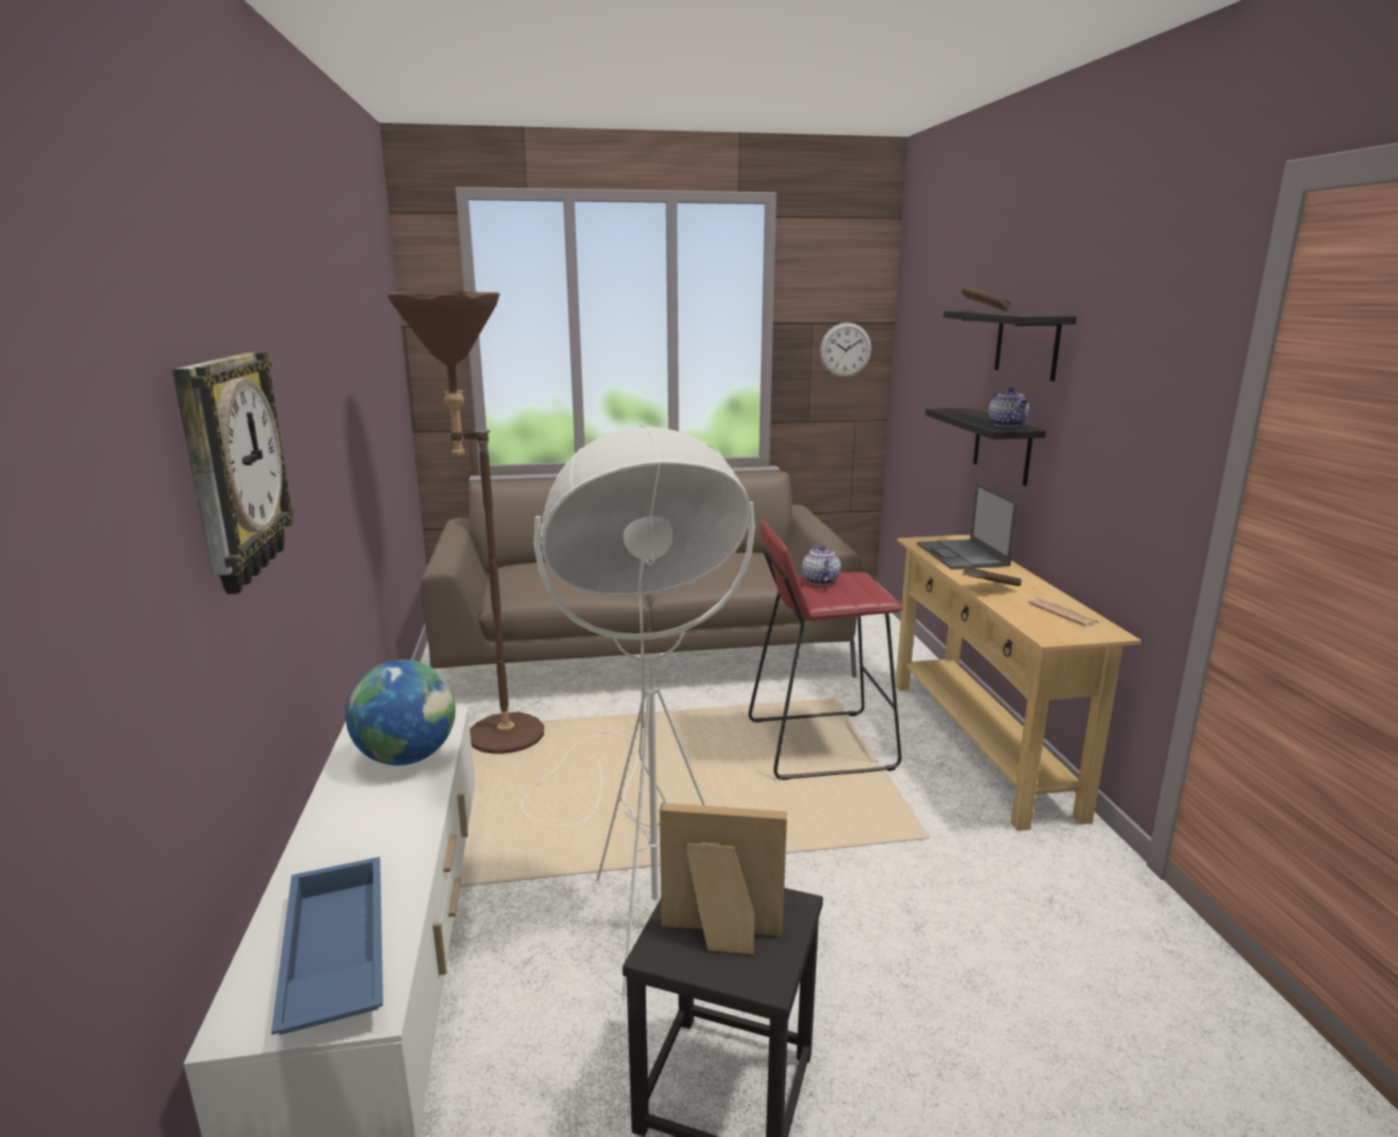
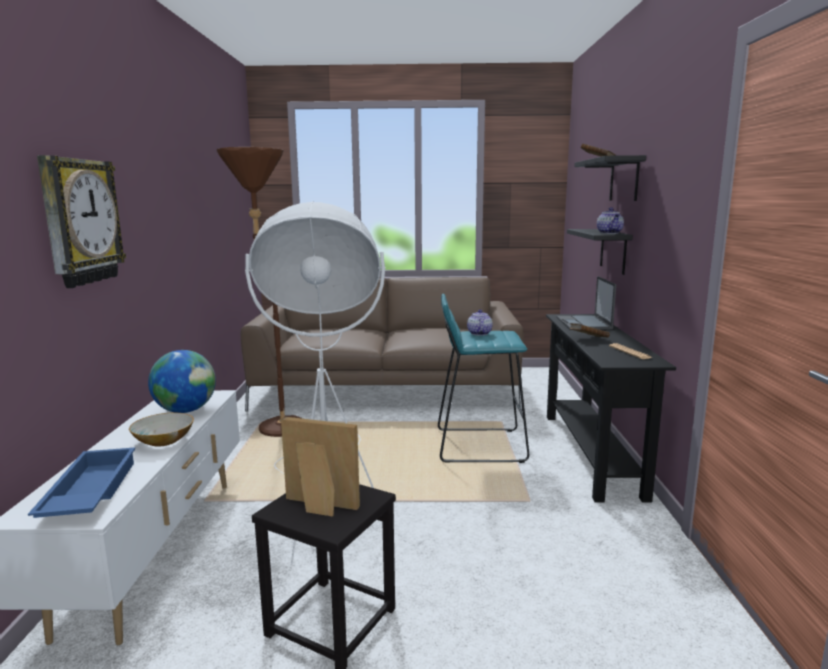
camera: 10 degrees right, 5 degrees down
red stool [748,521,903,780] -> turquoise stool [438,294,529,463]
wall clock [820,322,872,378] -> none
beige console table [896,535,1141,831] -> black console table [546,314,676,503]
none -> bowl [129,413,194,447]

